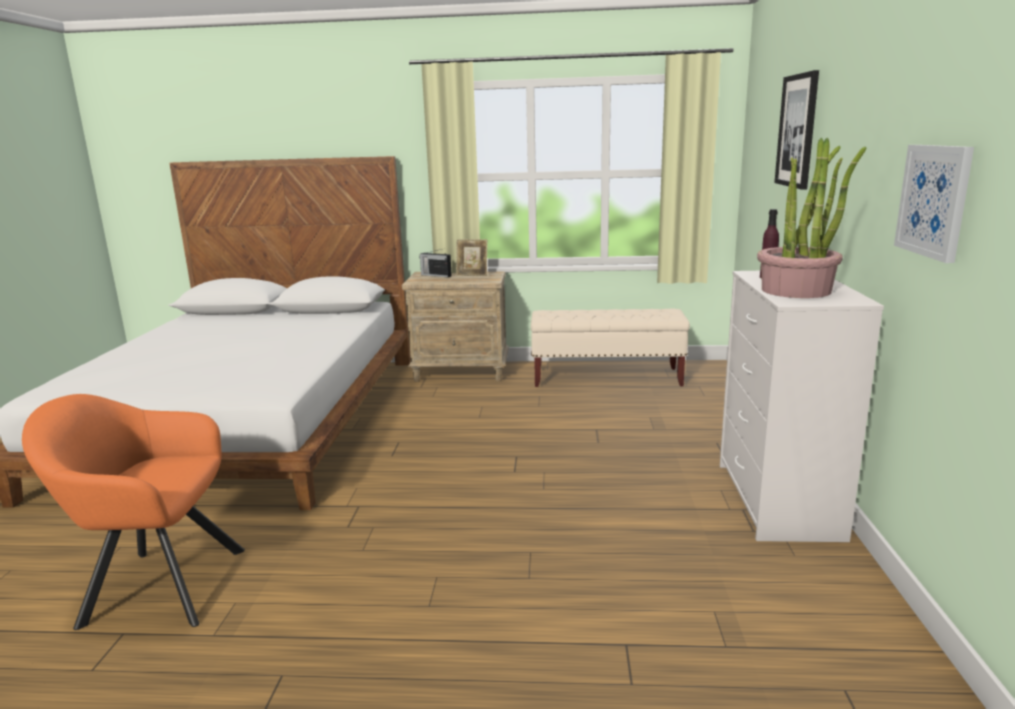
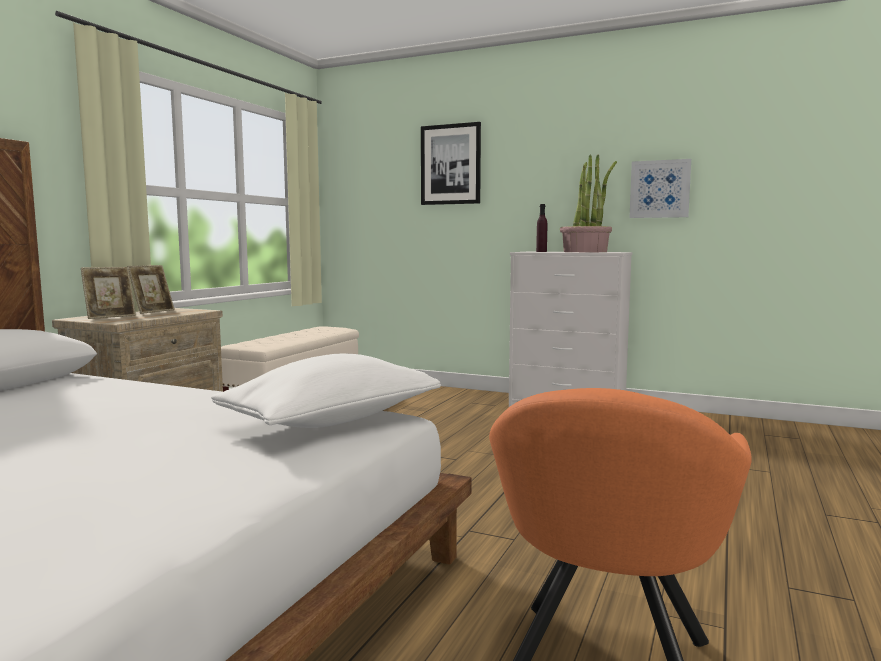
camera: 70 degrees left, 10 degrees down
radio [420,249,452,277] -> picture frame [81,267,136,319]
none -> white pillow [211,354,441,428]

